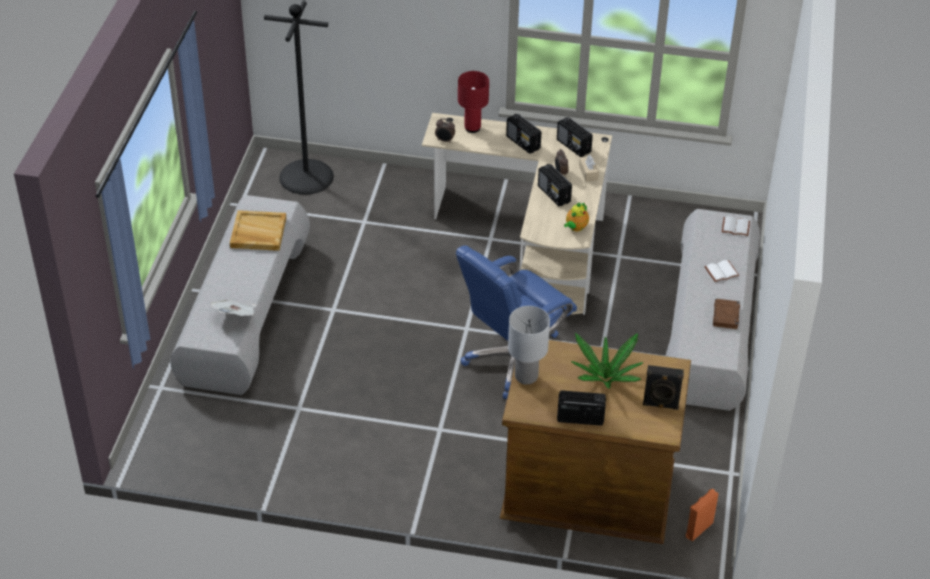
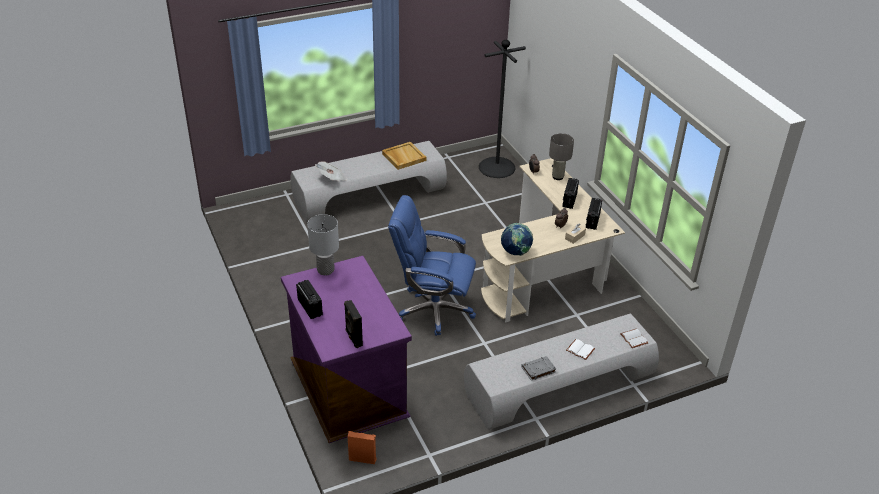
camera: 55 degrees right, 5 degrees down
red table lamp [458,71,489,133] -> grey table lamp [549,133,574,180]
brown dresser [500,340,691,544] -> purple dresser [281,256,412,443]
radio [538,164,572,206] -> none
teapot [564,202,589,231] -> globe [501,223,533,256]
potted plant [571,333,643,389] -> none
brown book [713,299,740,329] -> grey book [521,356,556,381]

